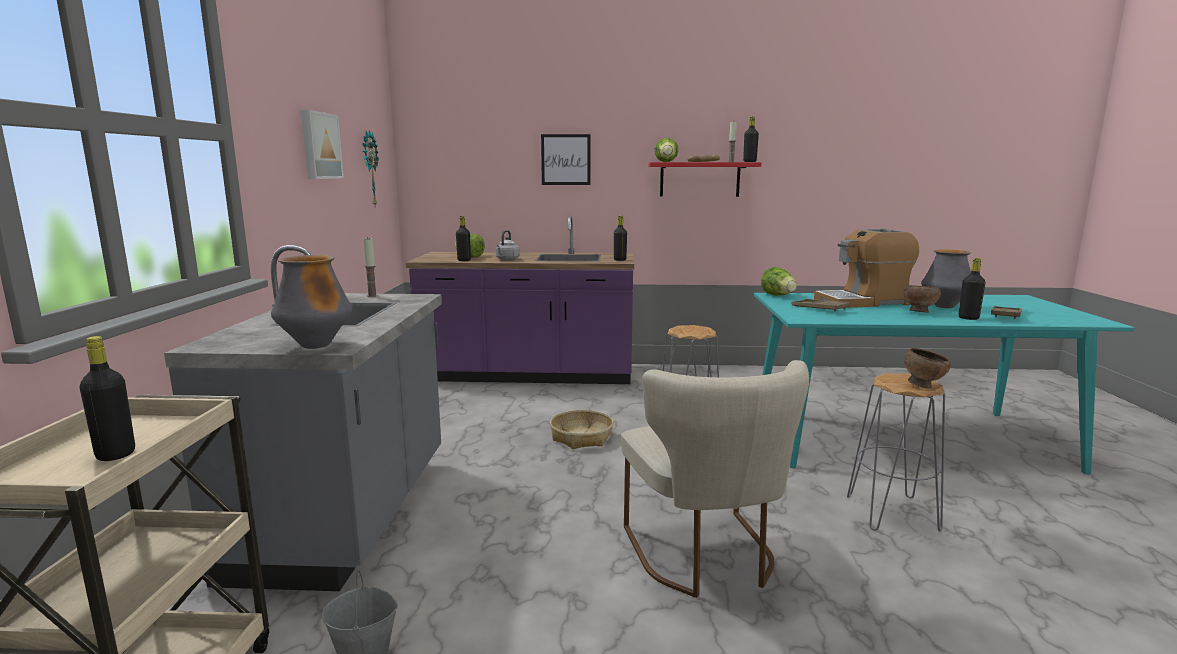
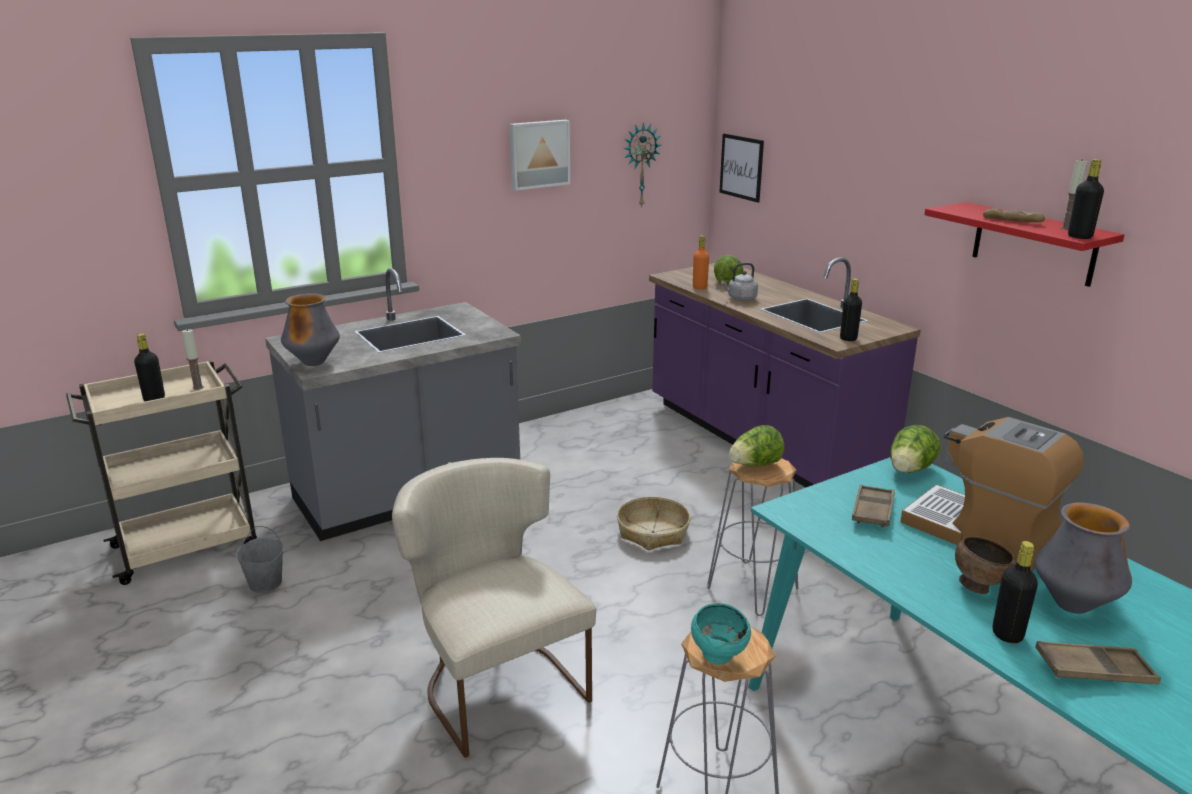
camera: 55 degrees right, 10 degrees up
candle [363,237,378,297] -> candle moved to [182,329,204,390]
black bottle [456,216,471,261] -> orange bottle [693,235,709,289]
picture [541,134,591,185] -> picture moved to [719,133,764,203]
beige chair [621,360,809,598] -> beige chair turned 105 degrees clockwise [392,458,596,758]
lettuce [655,138,678,162] -> lettuce moved to [729,425,784,466]
brown bowl [904,348,951,389] -> turquoise bowl [691,603,751,665]

